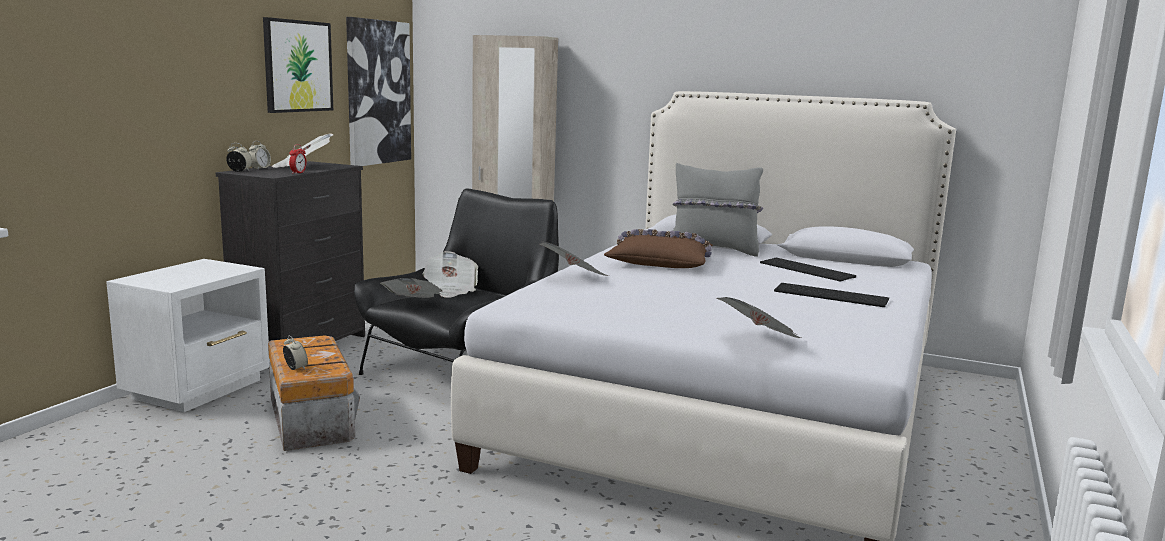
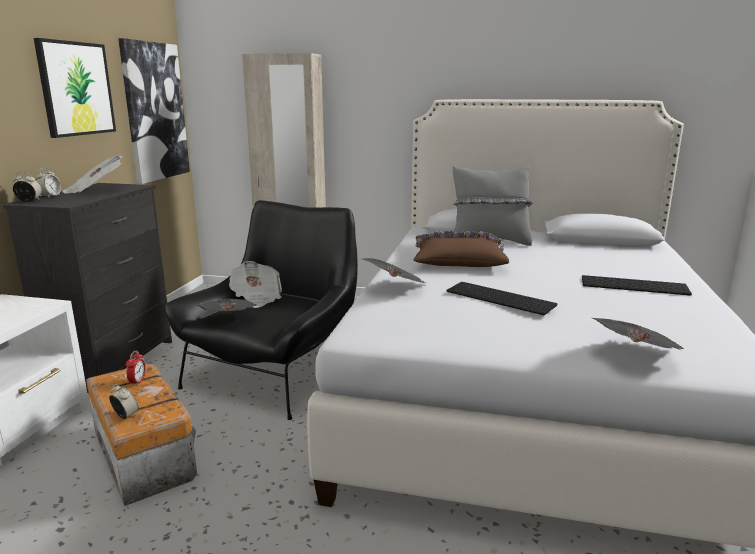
camera: 10 degrees left, 5 degrees up
alarm clock [289,144,307,174] -> alarm clock moved to [126,351,145,386]
keyboard [760,258,856,281] -> keyboard moved to [446,282,557,315]

